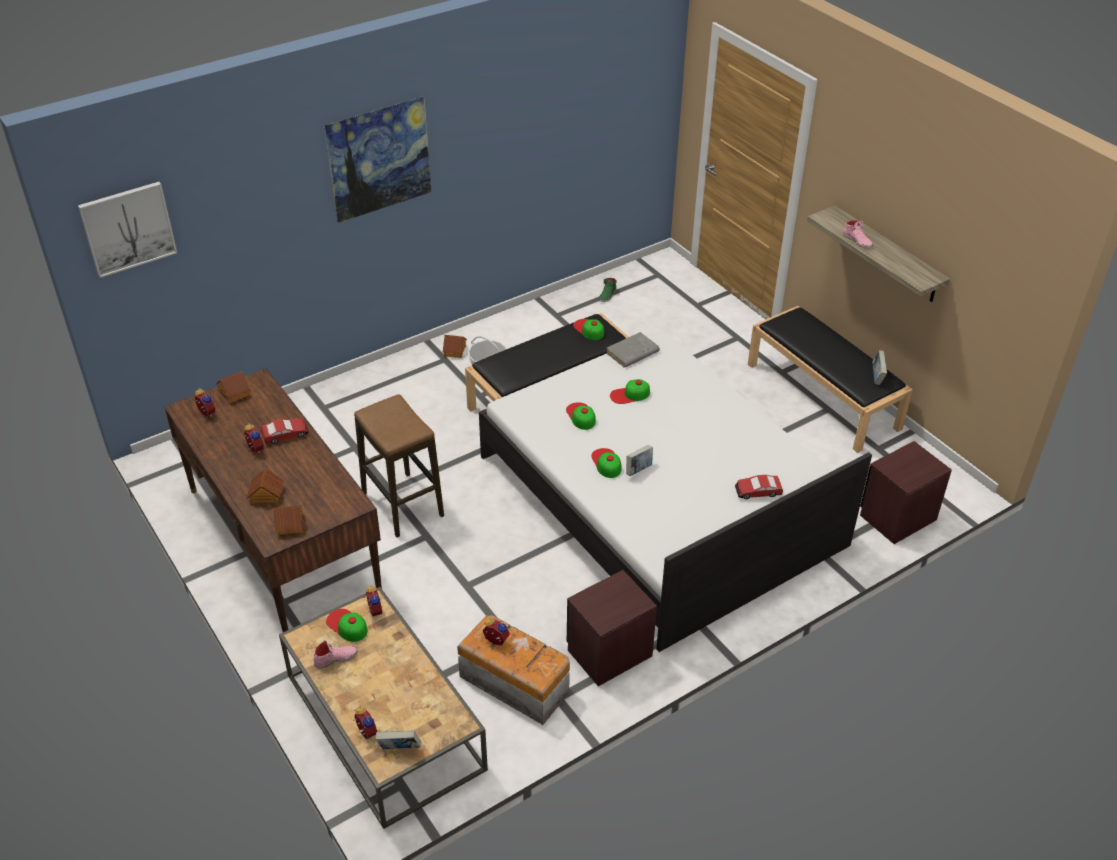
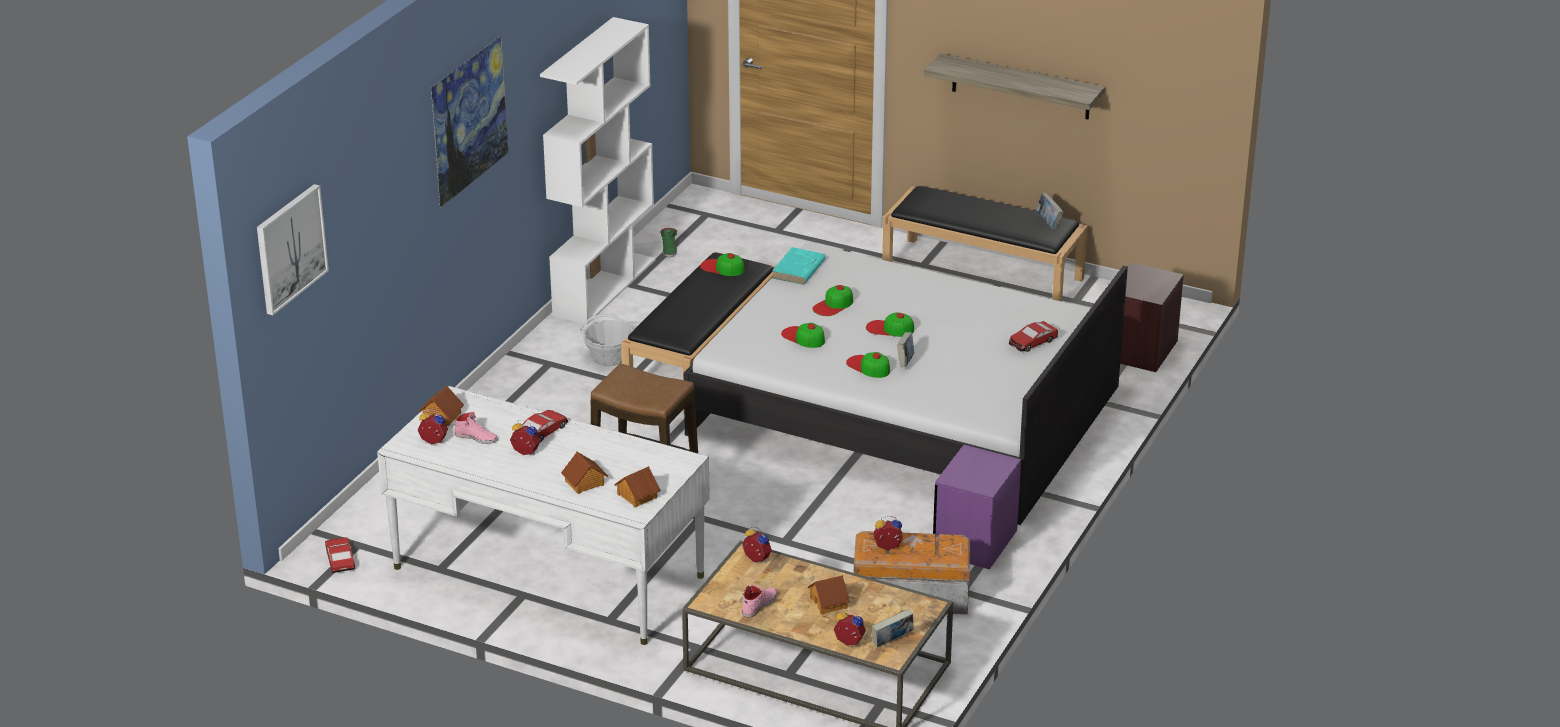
camera: 30 degrees left, 10 degrees down
brown desk [164,368,382,632] -> white desk [377,386,710,645]
cap [326,609,367,642] -> cap moved to [866,312,914,337]
toy house [443,335,467,358] -> toy house moved to [808,575,850,614]
brown nightstand [567,570,657,686] -> purple nightstand [933,445,1021,569]
grey book [606,332,660,368] -> turquoise book [772,247,826,285]
pink shoe [843,220,873,248] -> pink shoe moved to [454,411,498,444]
none -> toy car [325,537,355,573]
none -> white bookcase [540,17,655,325]

